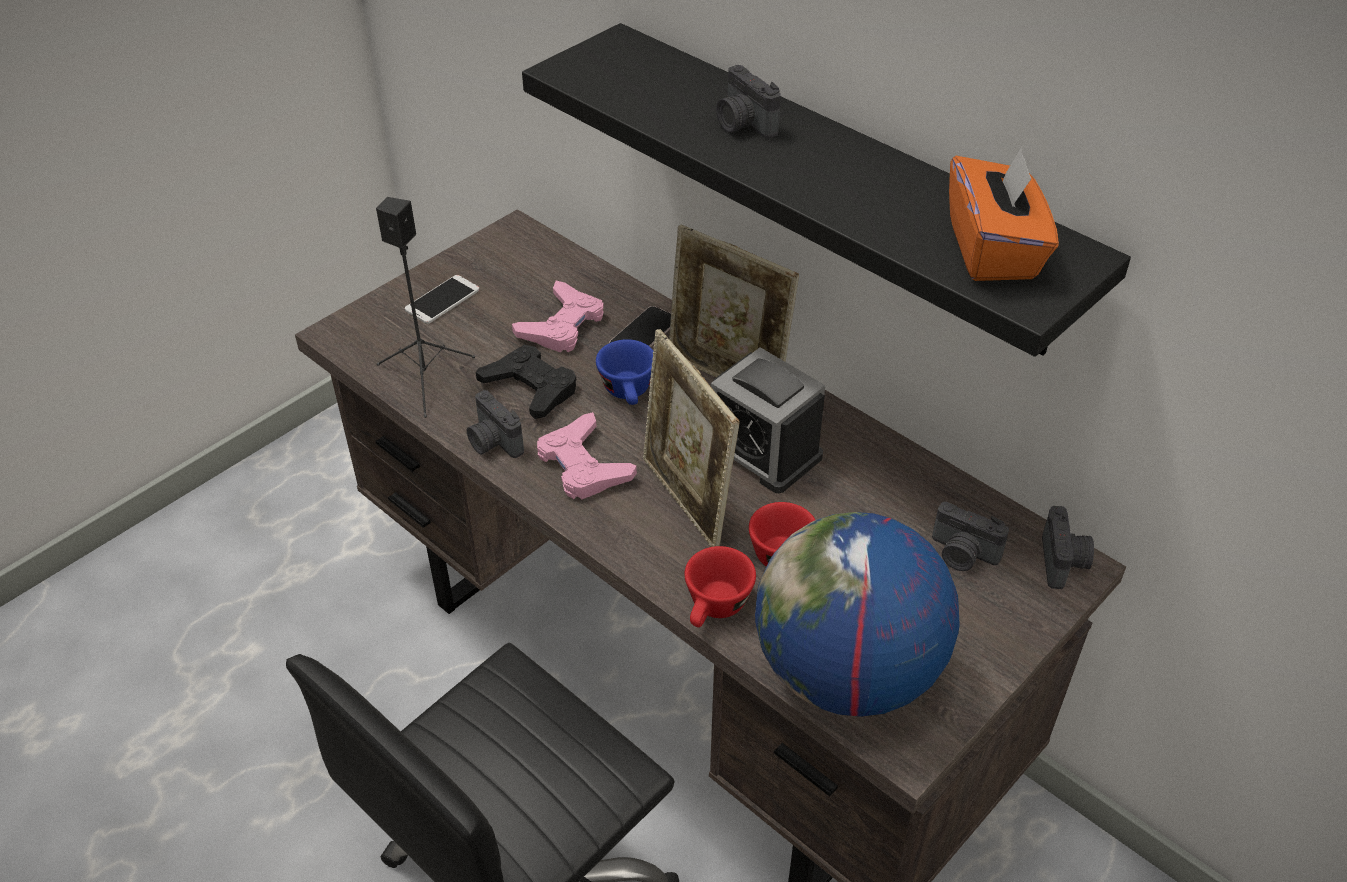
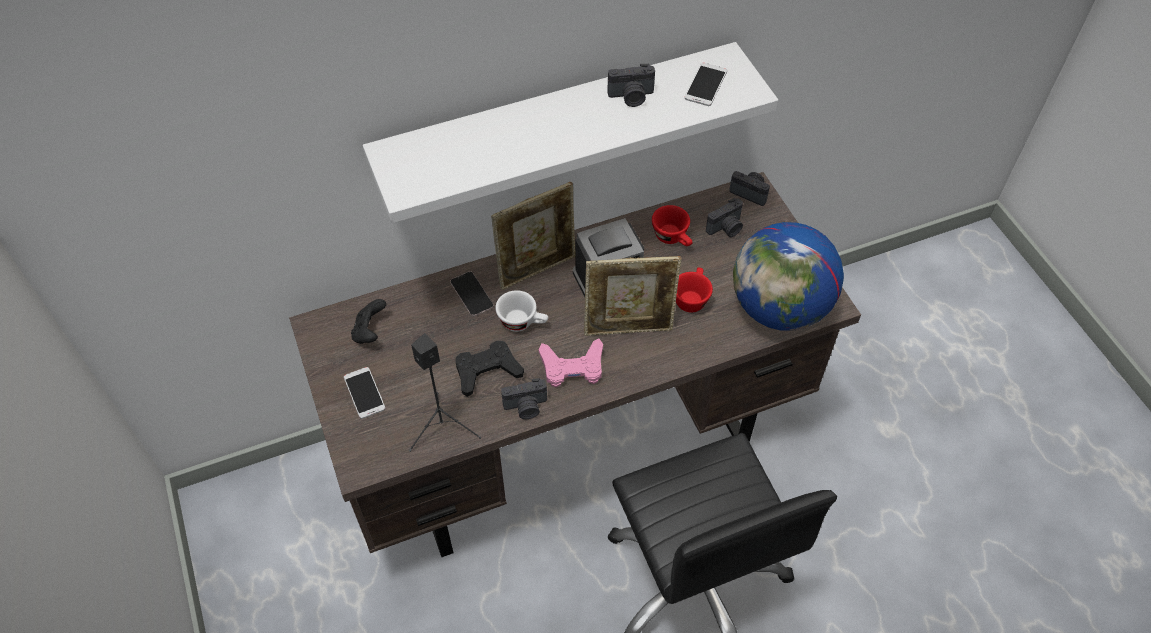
camera: 65 degrees left, 10 degrees up
pink game controller [512,281,603,352] -> none
black shelf [522,23,1131,357] -> white shelf [363,42,778,223]
blue cup [596,339,653,405] -> white cup [495,290,548,332]
red cup [684,546,756,627] -> red cup moved to [652,205,693,246]
camera [716,65,781,139] -> camera moved to [607,64,655,107]
orange tissue box [949,147,1059,281] -> phone [685,63,727,106]
none -> black game controller [351,299,386,344]

